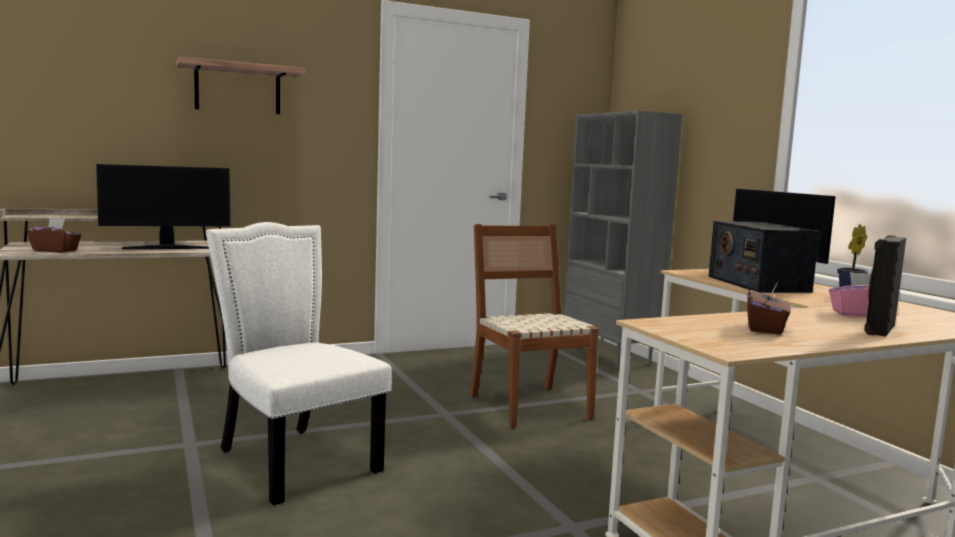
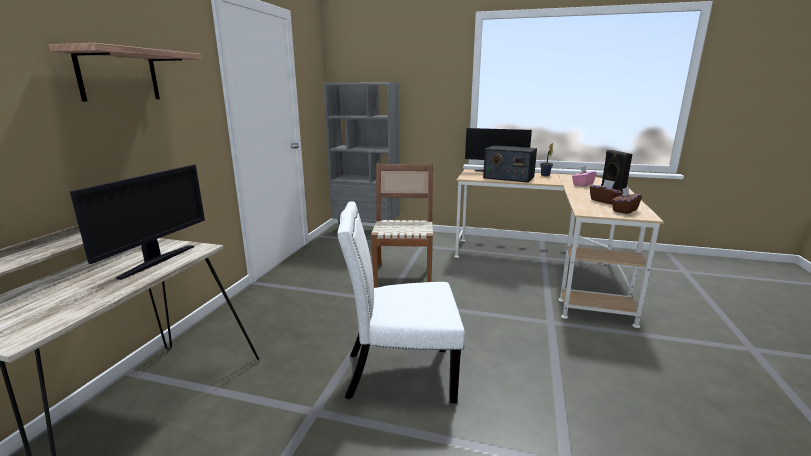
camera: 50 degrees left, 10 degrees up
brown tissue box [27,218,82,253] -> brown tissue box moved to [612,187,642,214]
chair [470,224,599,428] -> chair turned 75 degrees clockwise [371,163,433,288]

